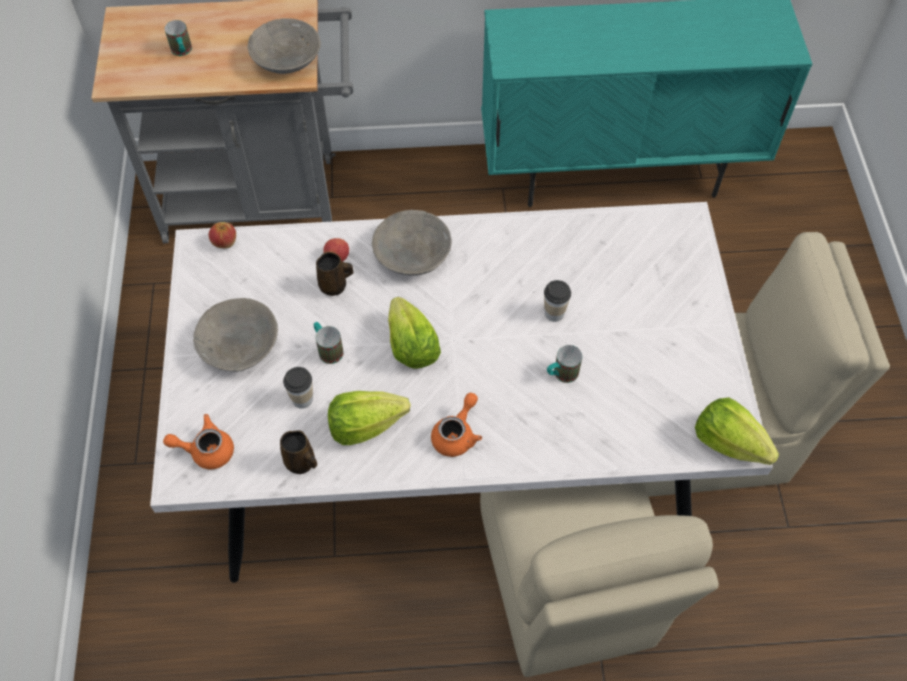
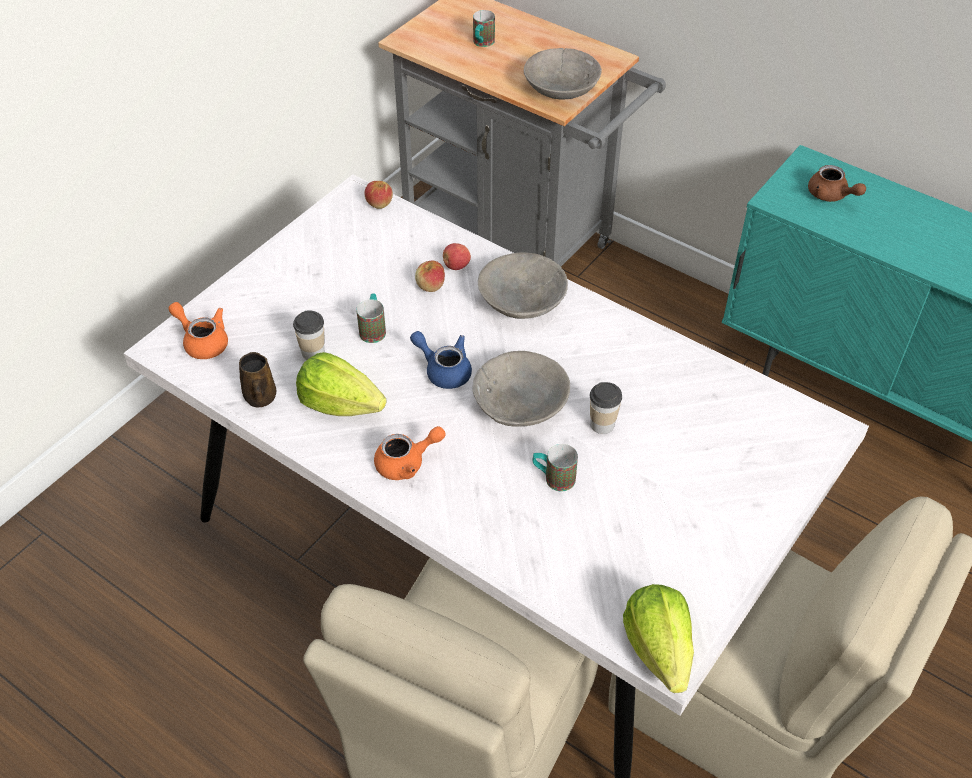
camera: 40 degrees right, 10 degrees down
grey bowl [193,298,278,372] -> grey bowl moved to [472,351,570,427]
brown mug [316,252,353,296] -> apple [415,261,445,292]
lettuce [388,297,441,369] -> blue teapot [410,331,472,389]
none -> brown teapot [808,165,866,202]

